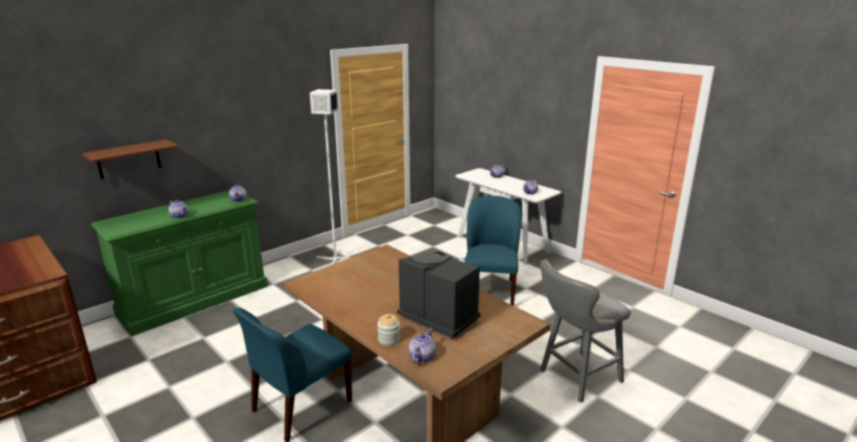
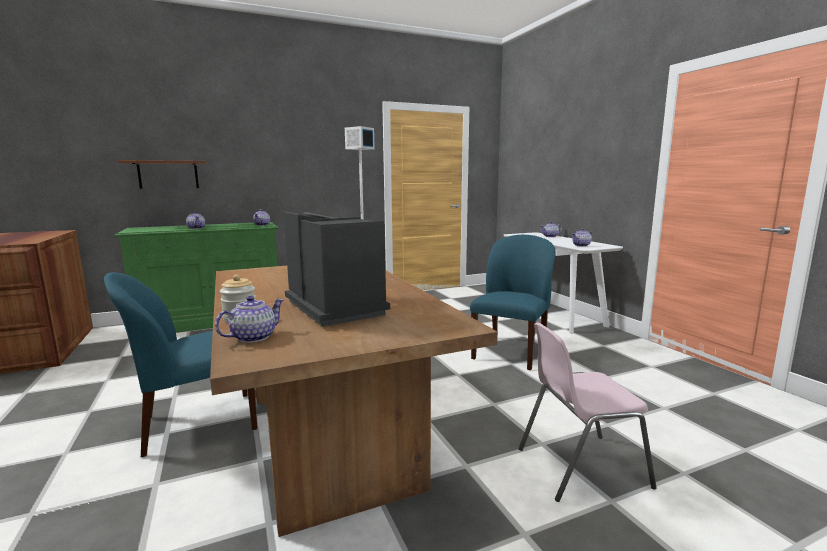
camera: 20 degrees right, 10 degrees down
grey stool [540,259,631,403] -> pink chair [519,323,657,502]

